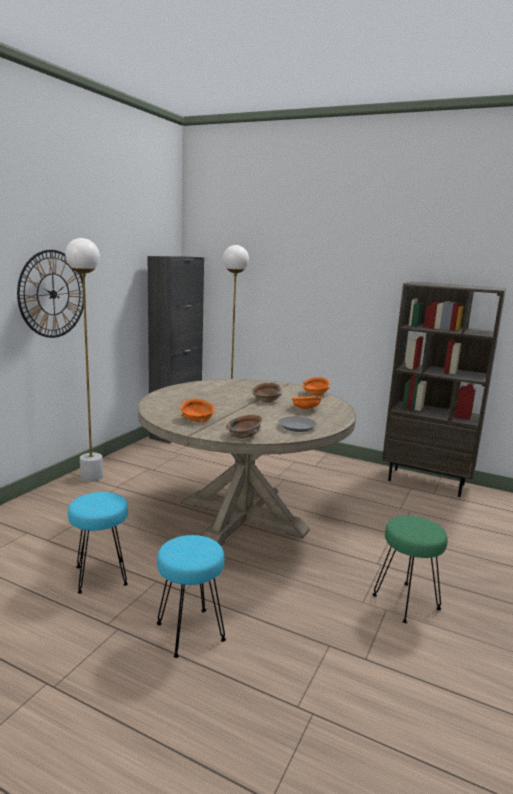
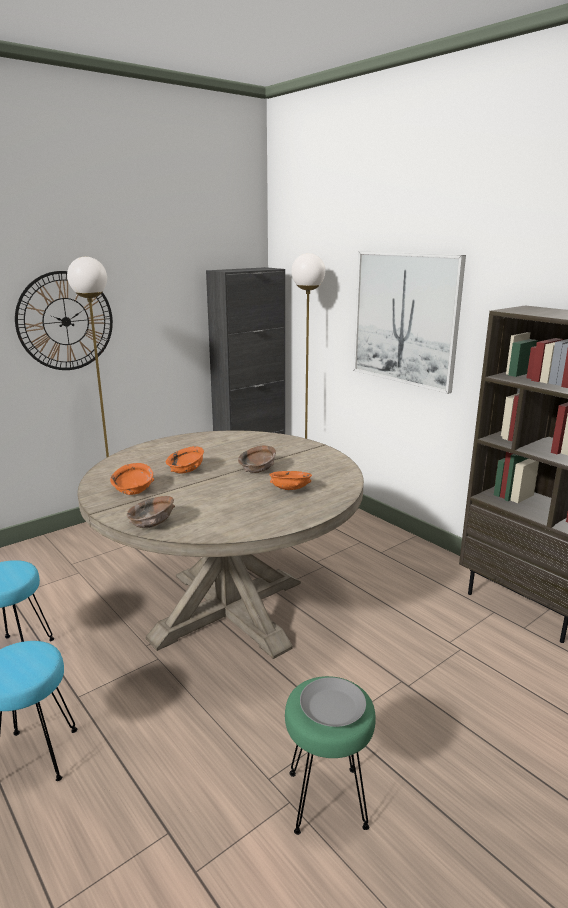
camera: 25 degrees right, 5 degrees up
grey plate [278,417,317,432] -> grey plate moved to [300,677,366,727]
orange bowl [302,377,330,395] -> orange bowl moved to [166,446,204,474]
none -> picture [353,251,466,394]

